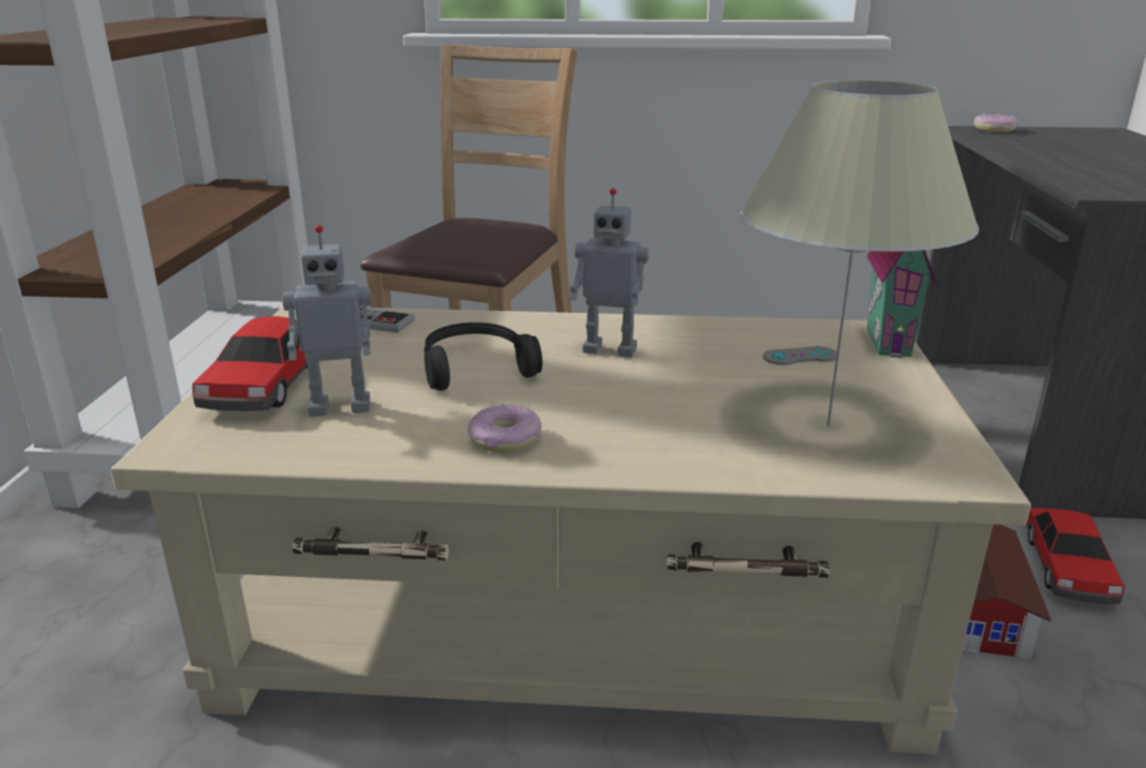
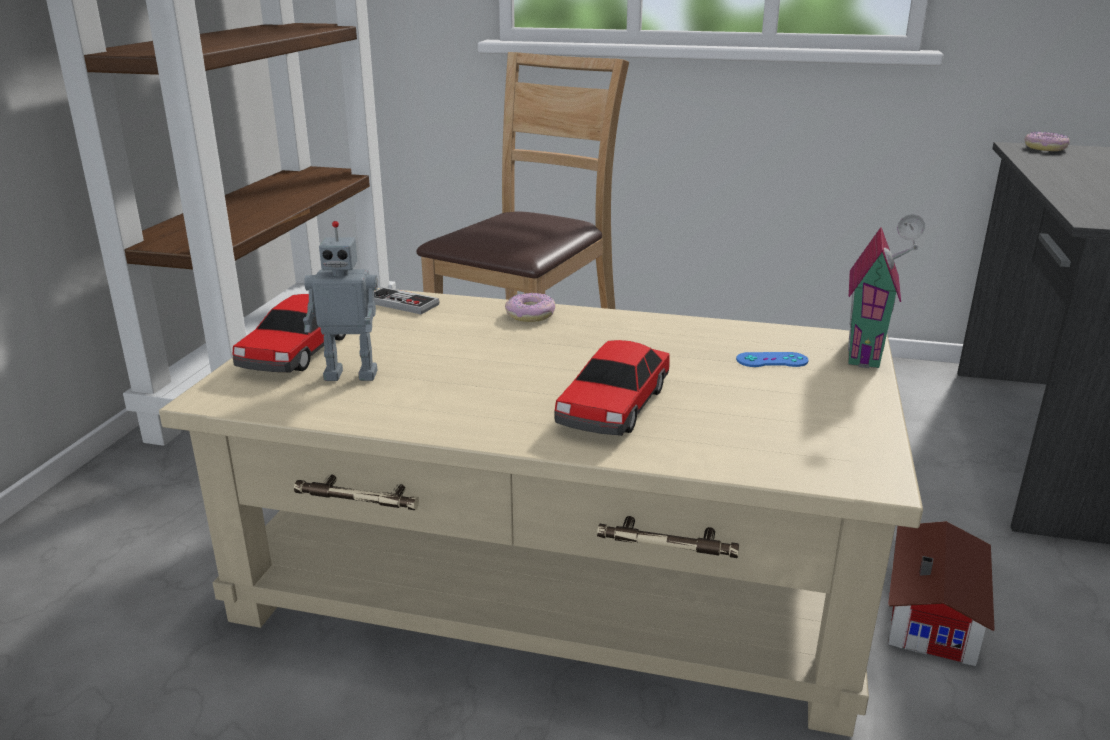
camera: 10 degrees right, 0 degrees up
black headphones [424,322,542,391] -> none
donut [468,404,542,453] -> donut moved to [505,293,555,322]
toy robot [570,188,649,357] -> none
beige table lamp [741,80,979,426] -> none
grey game controller [763,346,837,365] -> blue game controller [736,352,809,367]
toy car [1026,508,1125,604] -> toy car moved to [555,340,670,436]

